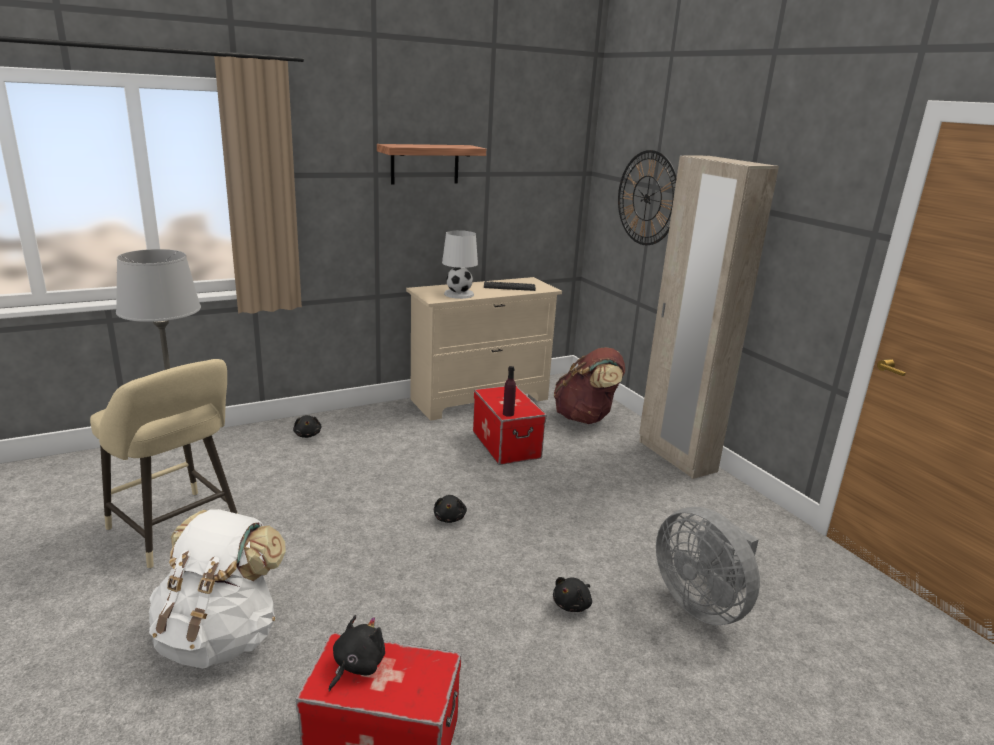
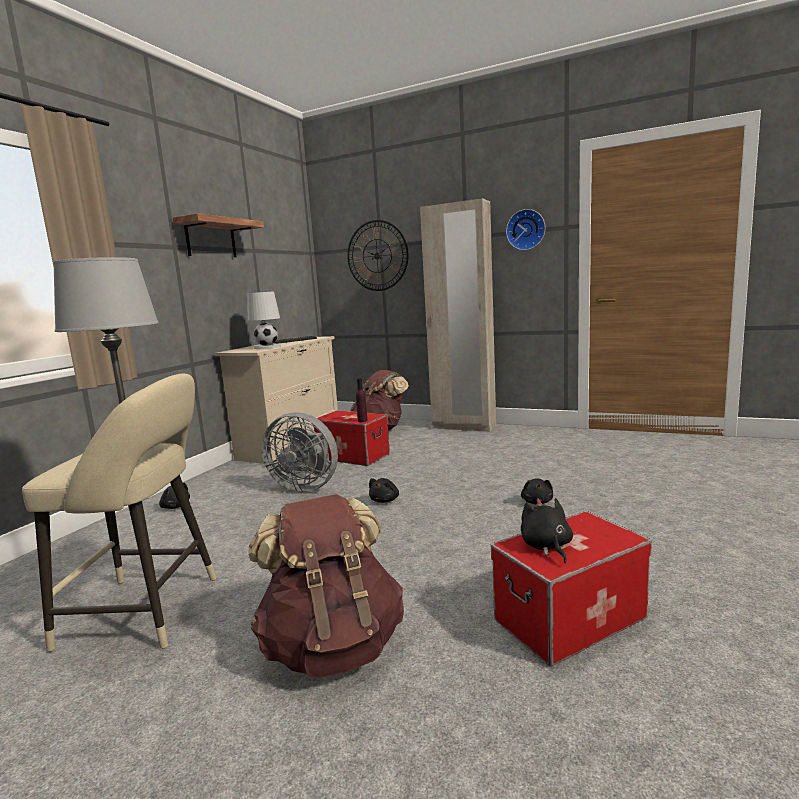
camera: 35 degrees left, 10 degrees down
white backpack [149,509,286,668] -> brown backpack [248,494,404,678]
black plush toy [434,495,467,523] -> black plush toy turned 60 degrees clockwise [369,478,399,503]
grey fan [656,507,760,625] -> grey fan moved to [261,412,338,492]
none -> wall clock [506,209,546,250]

